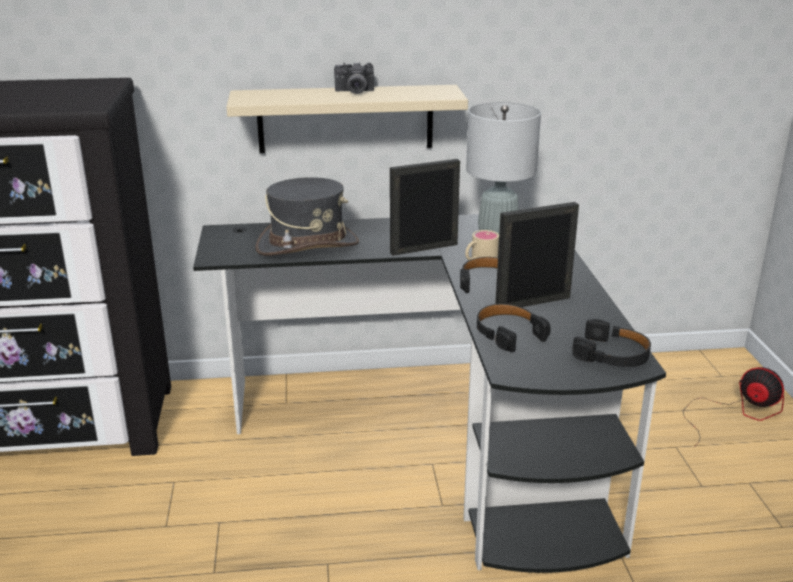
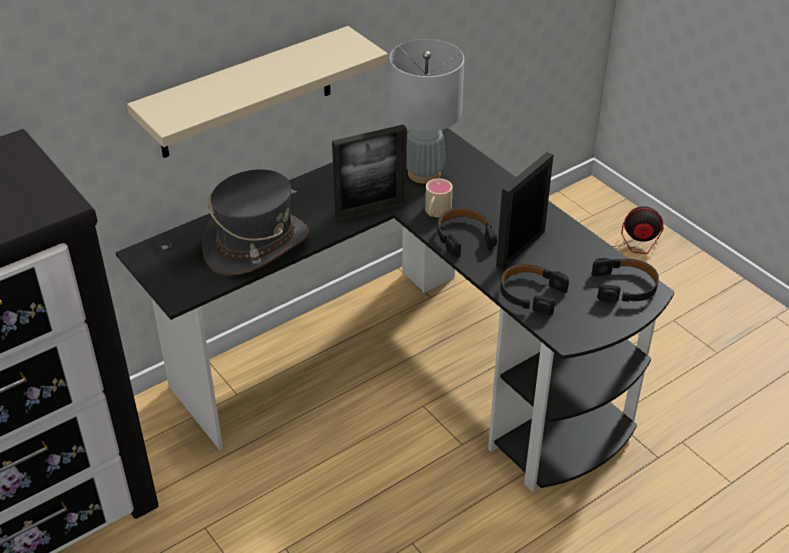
camera: 30 degrees left, 15 degrees up
camera [334,62,374,94] -> none
picture frame [390,159,460,256] -> picture frame turned 150 degrees counterclockwise [332,124,407,222]

